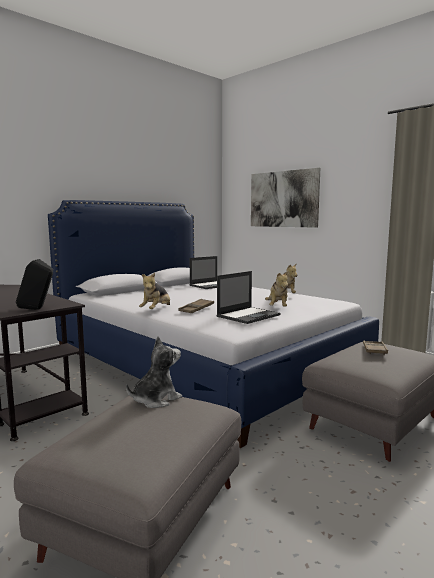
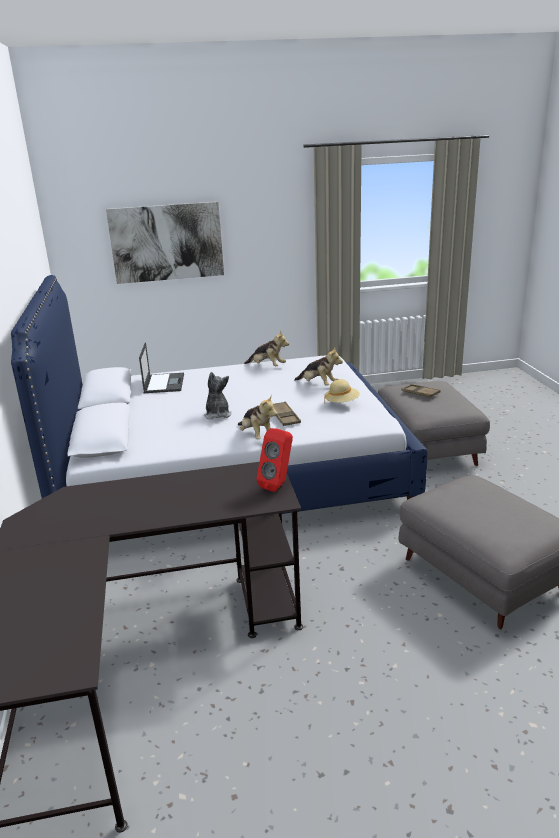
camera: 55 degrees left, 15 degrees up
black speaker [16,259,53,310] -> red speaker [257,428,293,492]
plush toy [126,336,182,408] -> plush toy moved to [204,372,232,420]
laptop [217,271,280,324] -> beige hat [324,379,360,404]

